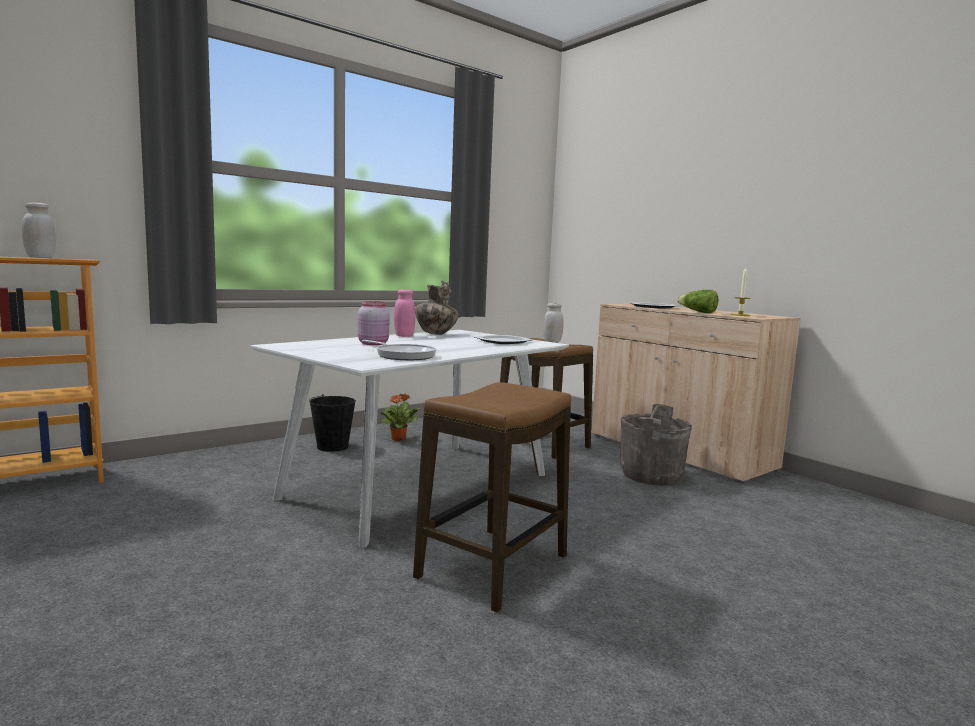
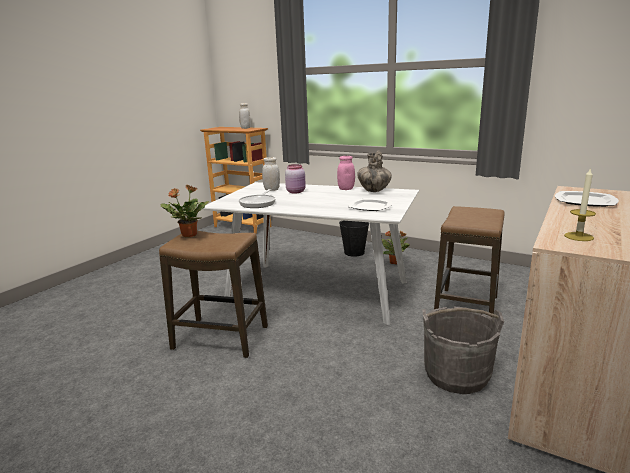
camera: 70 degrees right, 10 degrees up
white jar [543,303,564,343] -> white jar moved to [262,157,280,191]
lettuce [677,290,718,313] -> none
none -> potted plant [160,184,209,237]

